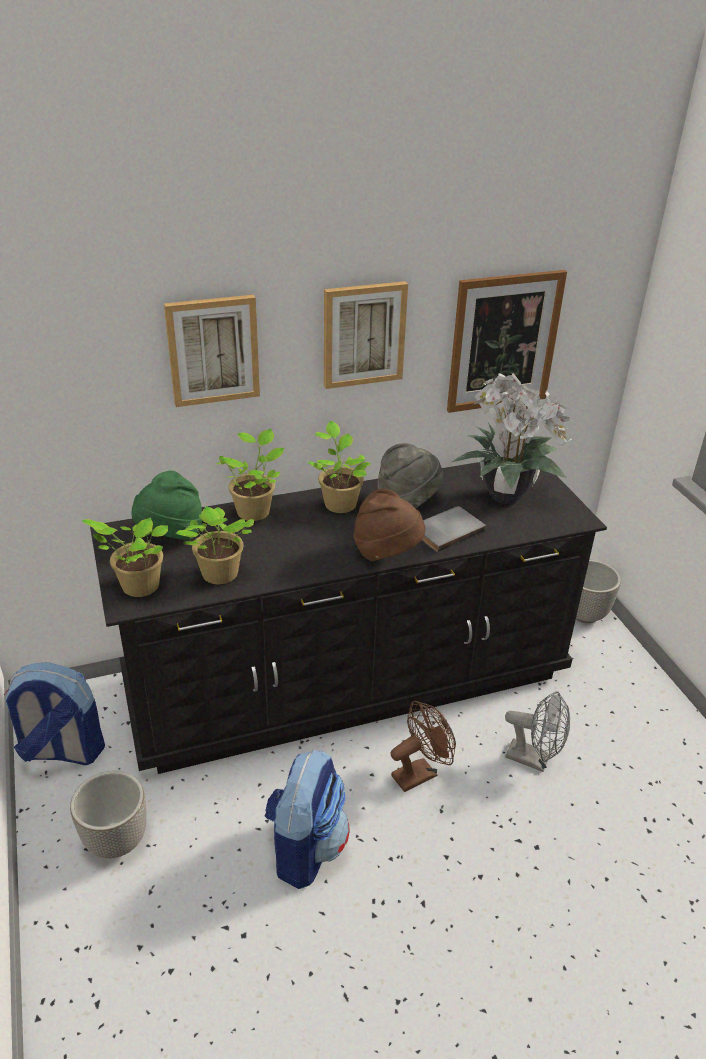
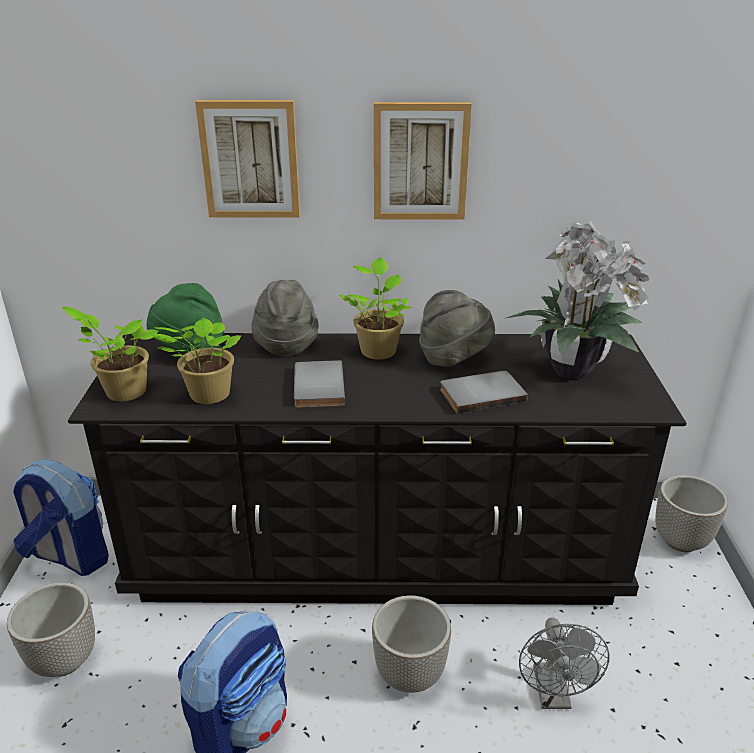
camera: 20 degrees right, 5 degrees down
potted plant [216,429,284,521] -> grey hat [251,280,319,356]
brown hat [354,489,425,561] -> none
brown fan [391,701,456,792] -> planter [372,595,451,693]
picture [447,270,567,413] -> none
grey fan [505,691,570,772] -> grey fan turned 45 degrees clockwise [519,617,609,709]
none -> grey book [294,360,345,408]

